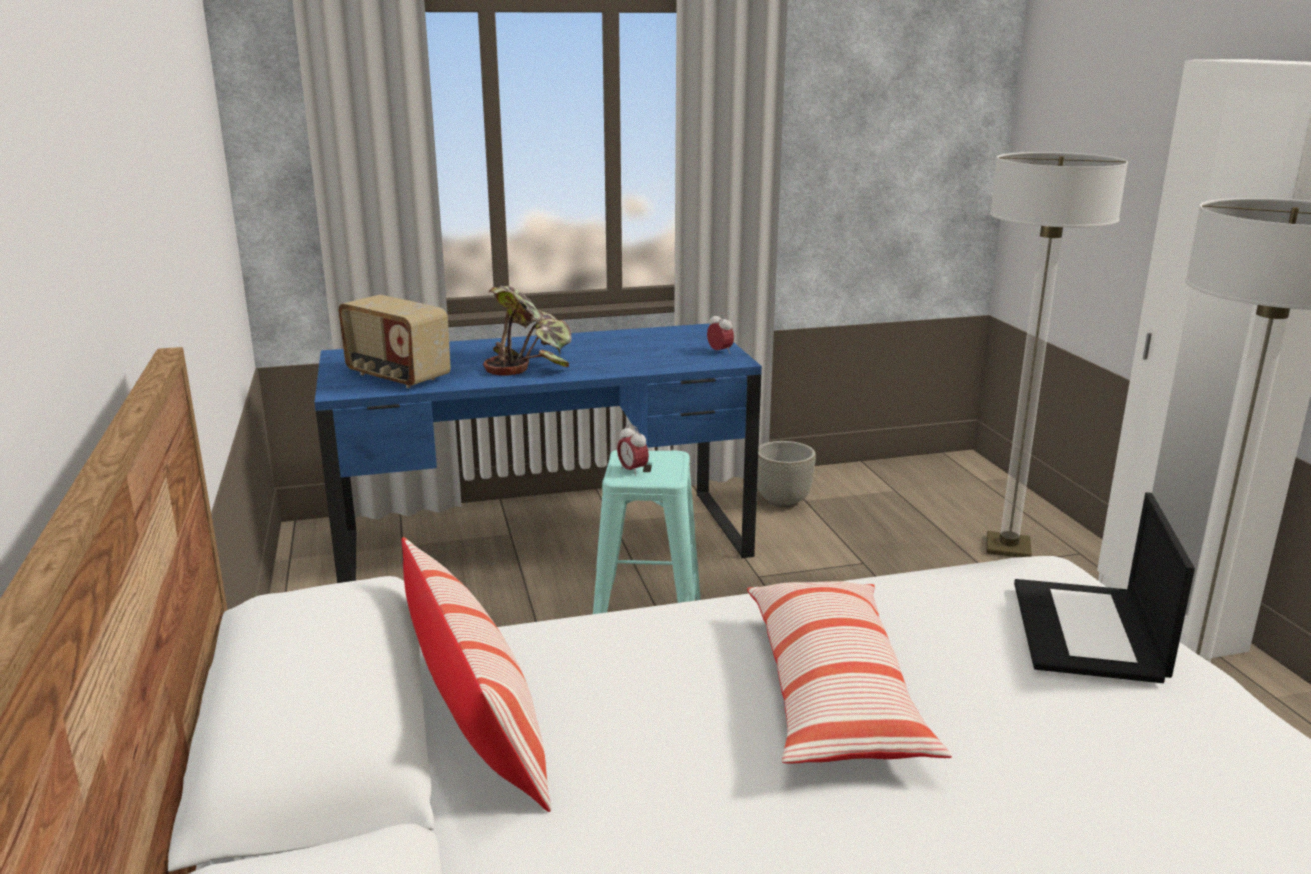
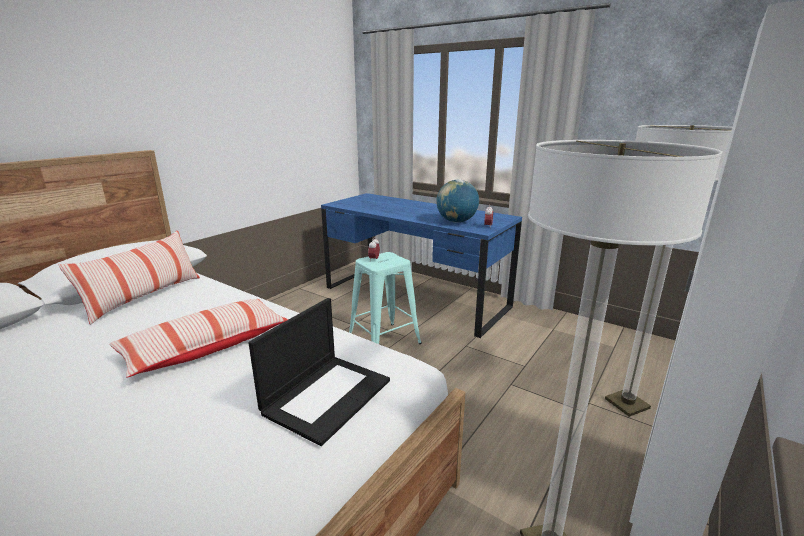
camera: 50 degrees right, 0 degrees up
radio [338,295,451,388] -> none
potted plant [483,285,571,376] -> none
grey planter [757,441,816,508] -> none
laptop [1014,492,1195,683] -> laptop turned 150 degrees clockwise [248,298,390,446]
none -> globe [436,180,479,223]

